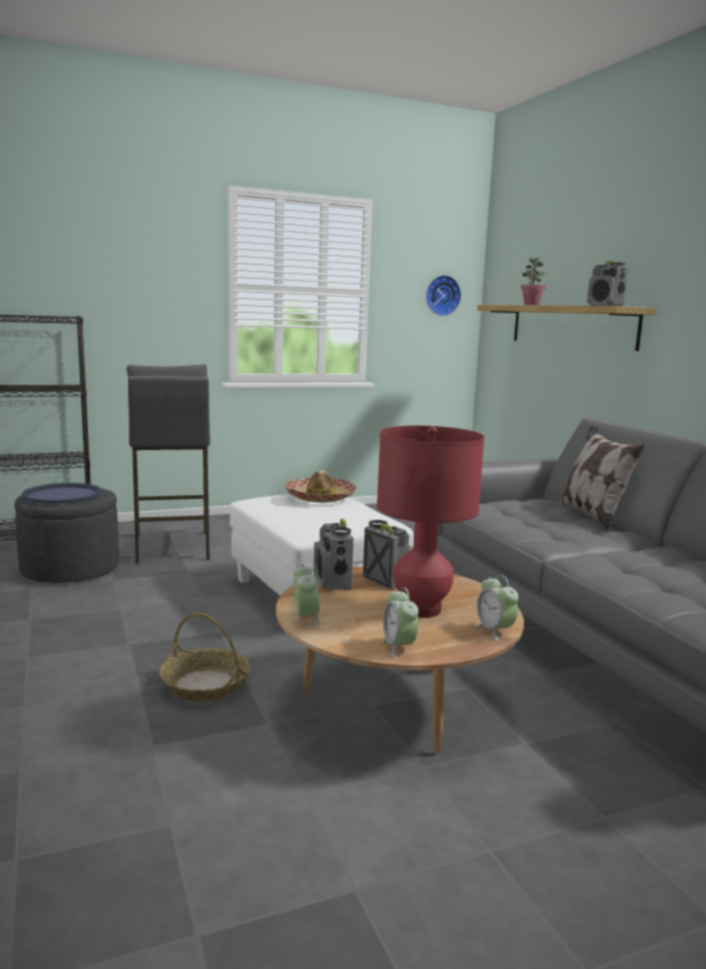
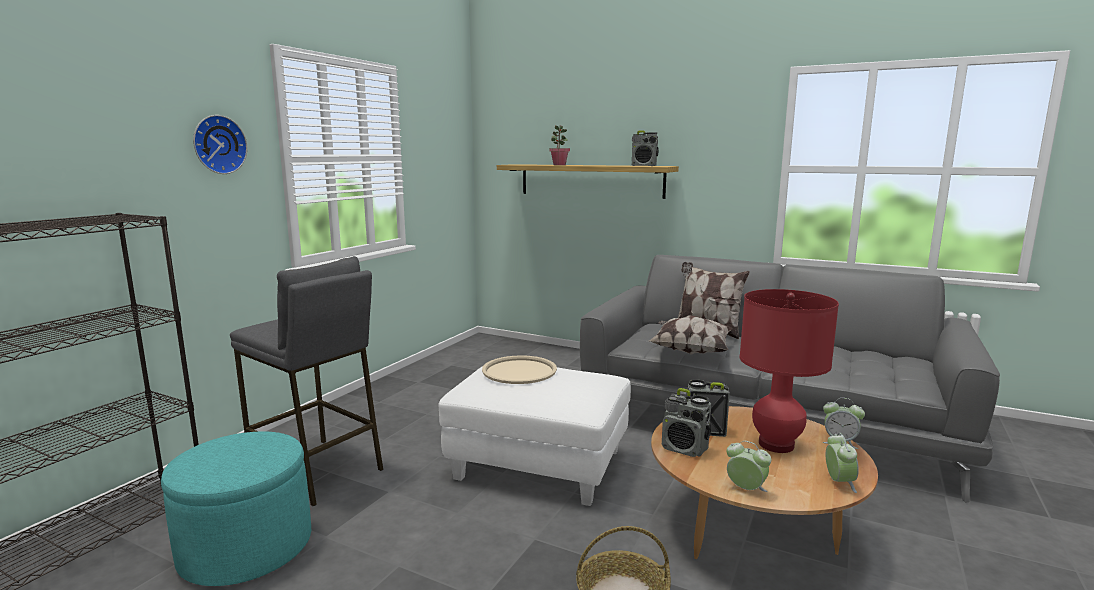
camera: 40 degrees left, 0 degrees up
grey ottoman [14,488,119,583] -> turquoise ottoman [161,431,311,586]
blue tray [22,483,102,503] -> none
hat [285,470,357,503] -> beige tray [482,355,557,384]
alarm clock [381,587,418,658] -> alarm clock turned 120 degrees counterclockwise [826,433,859,493]
wall clock [426,275,461,316] -> wall clock moved to [193,115,247,174]
none -> pillow [649,315,733,355]

